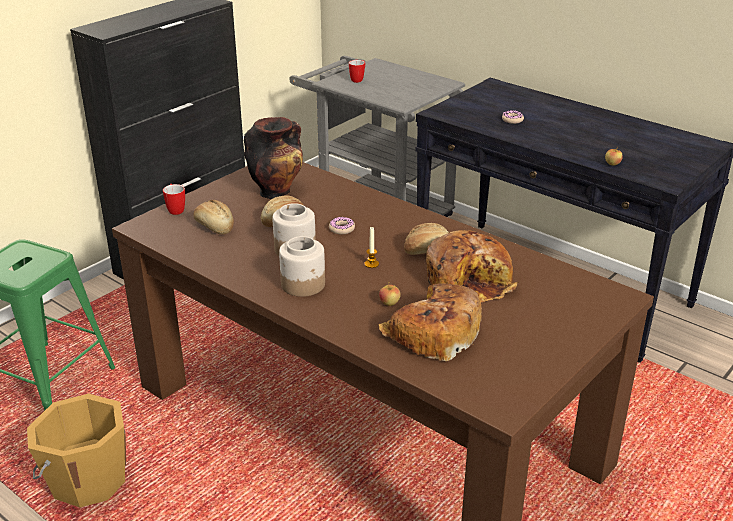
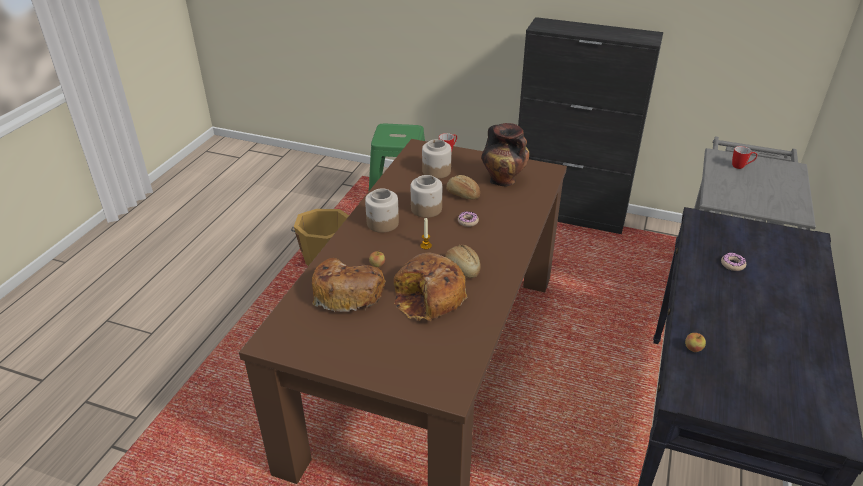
camera: 70 degrees right, 5 degrees up
bread [193,200,234,234] -> jar [422,139,451,179]

